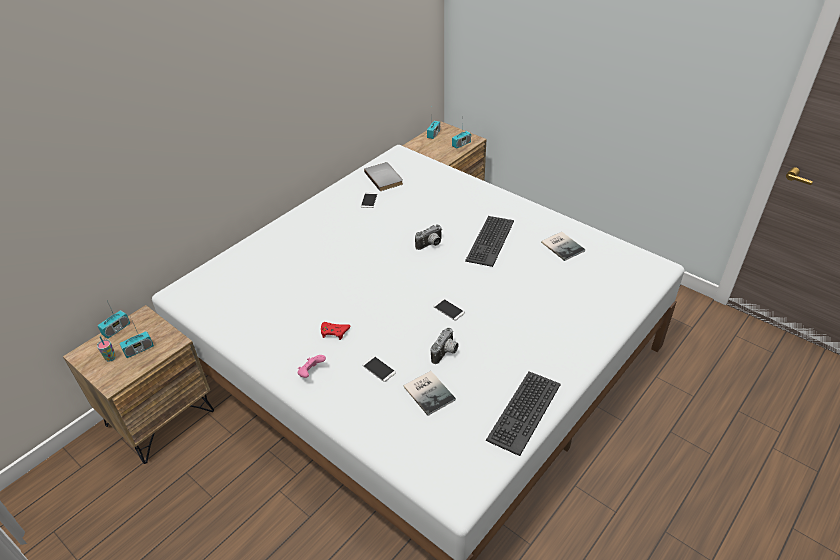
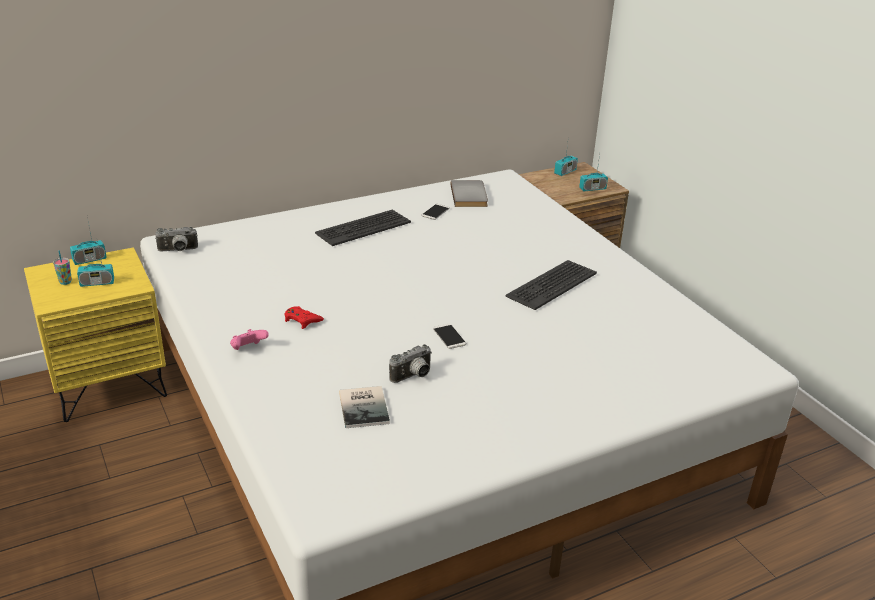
camera: 20 degrees right, 10 degrees down
brown nightstand [63,305,214,464] -> yellow nightstand [24,247,167,422]
phone [362,356,396,382] -> none
camera [415,224,442,250] -> camera moved to [155,227,198,251]
keyboard [486,371,561,456] -> keyboard moved to [315,210,411,246]
book [541,232,585,261] -> none

